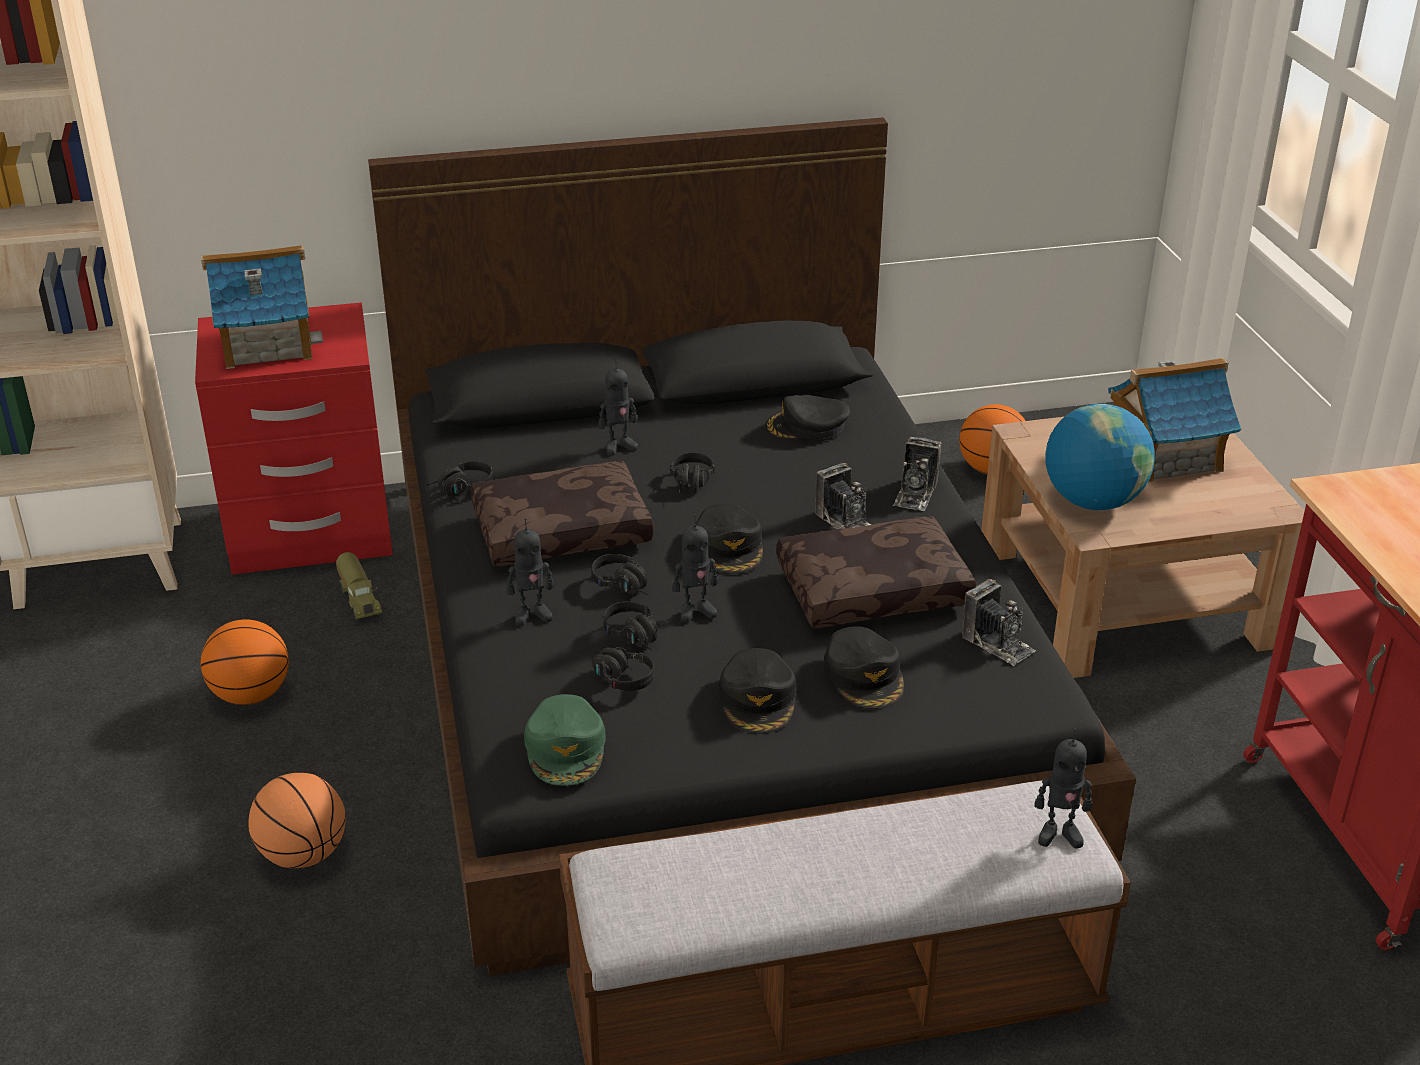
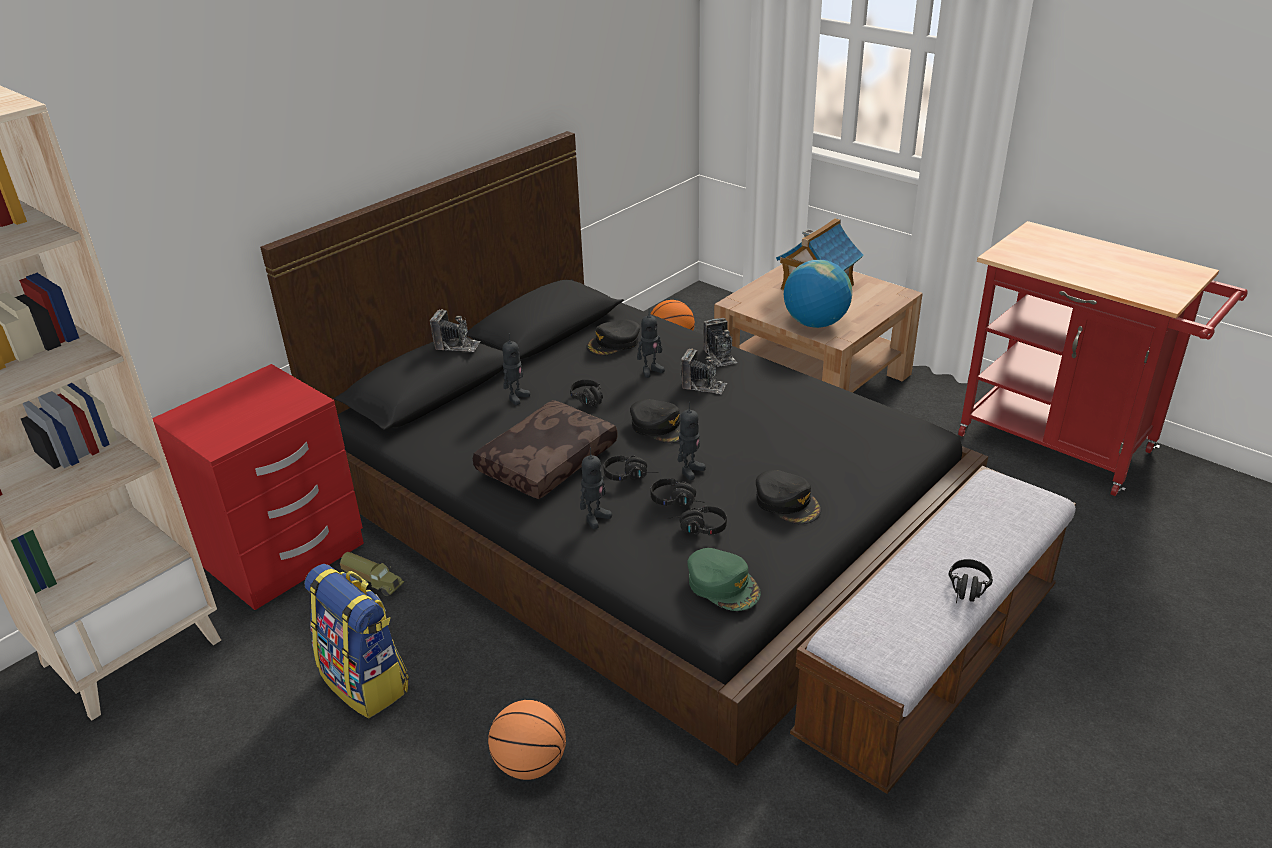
camera: 35 degrees left, 0 degrees up
toy house [201,245,323,369] -> none
basketball [201,619,289,705] -> backpack [304,564,409,718]
black headphones [424,461,493,497] -> black headphones moved to [948,559,993,604]
brown pillow [776,516,977,628] -> none
black cap [823,627,904,709] -> none
camera [962,579,1036,666] -> camera moved to [430,309,480,352]
toy robot [1034,729,1093,849] -> toy robot moved to [637,308,665,378]

